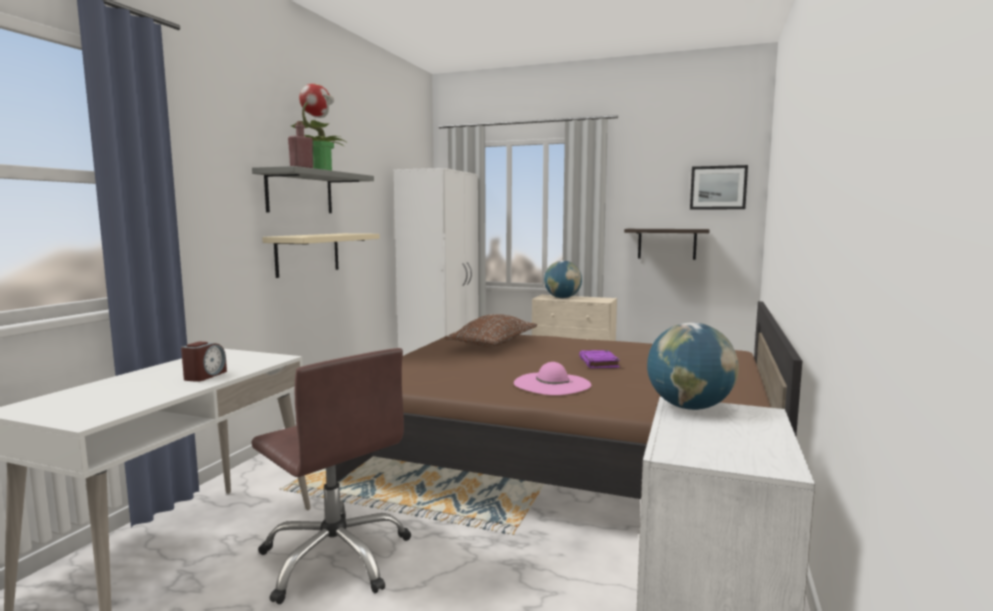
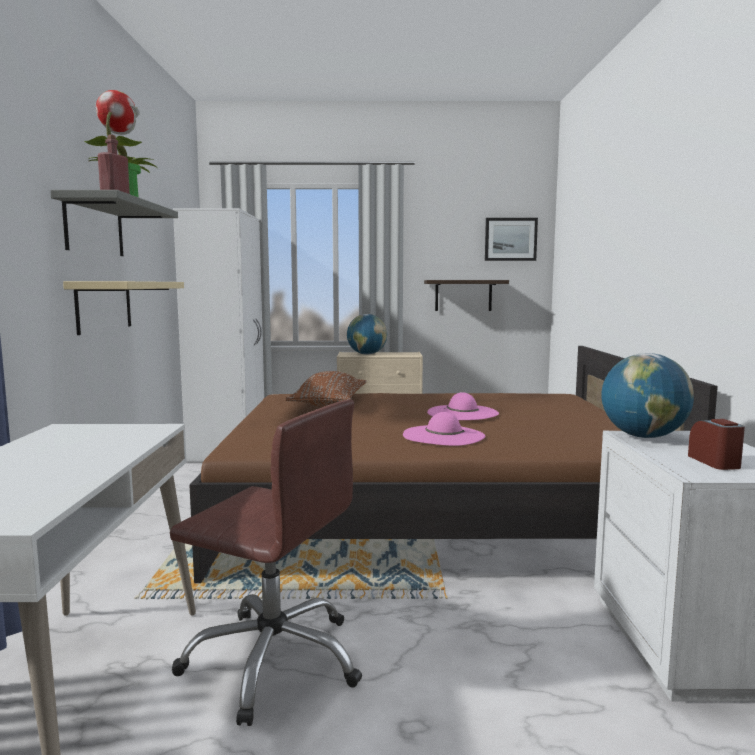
camera: 20 degrees left, 0 degrees up
alarm clock [181,341,227,382] -> alarm clock moved to [688,419,745,470]
purple book [579,350,620,368] -> pink hat [427,392,499,420]

